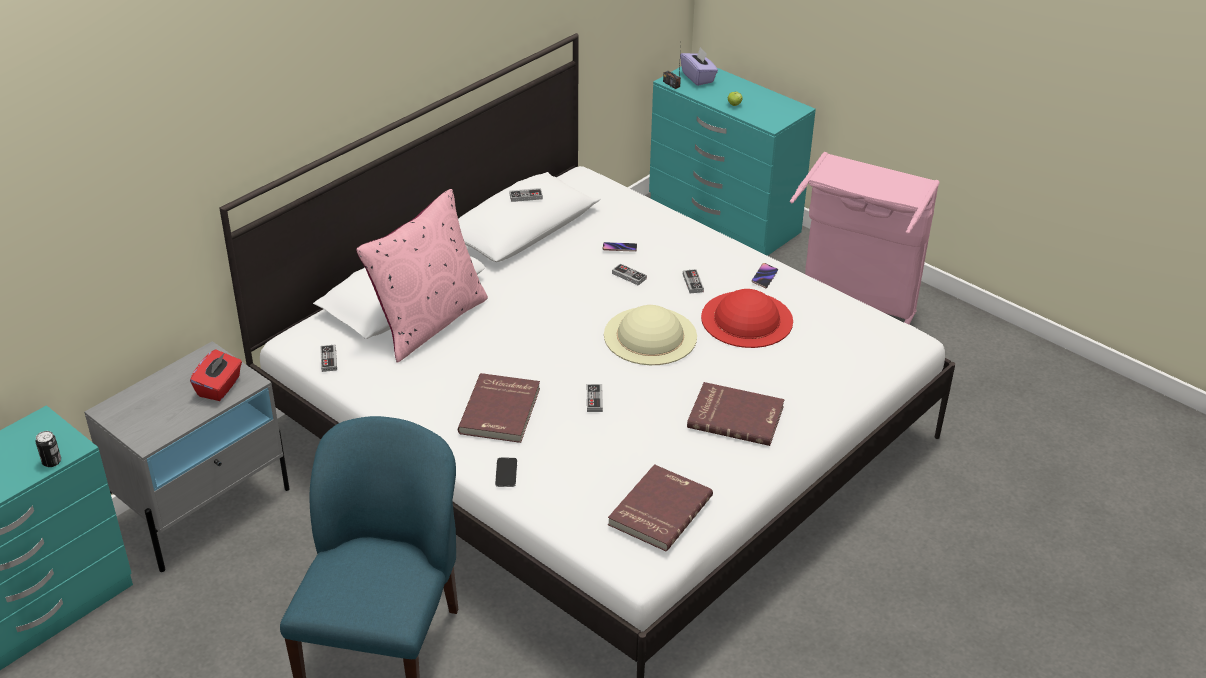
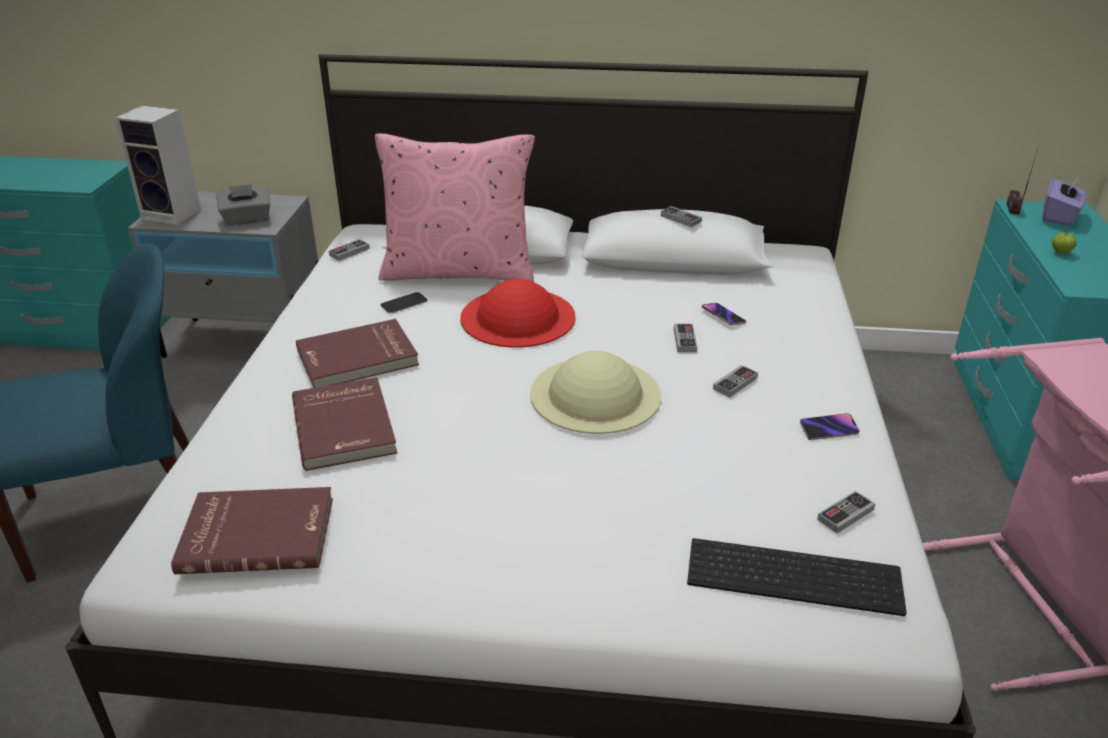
camera: 55 degrees right, 5 degrees down
can [35,431,61,467] -> none
red tissue box [190,349,242,401] -> grey tissue box [216,184,270,226]
phone [495,458,517,487] -> phone moved to [381,292,428,313]
game controller [587,384,603,412] -> game controller moved to [817,491,875,533]
red book [687,382,785,446] -> red book moved to [292,377,397,471]
red hat [701,289,793,348] -> red hat moved to [460,279,576,348]
none -> speaker [115,106,201,225]
none -> keyboard [687,538,907,616]

